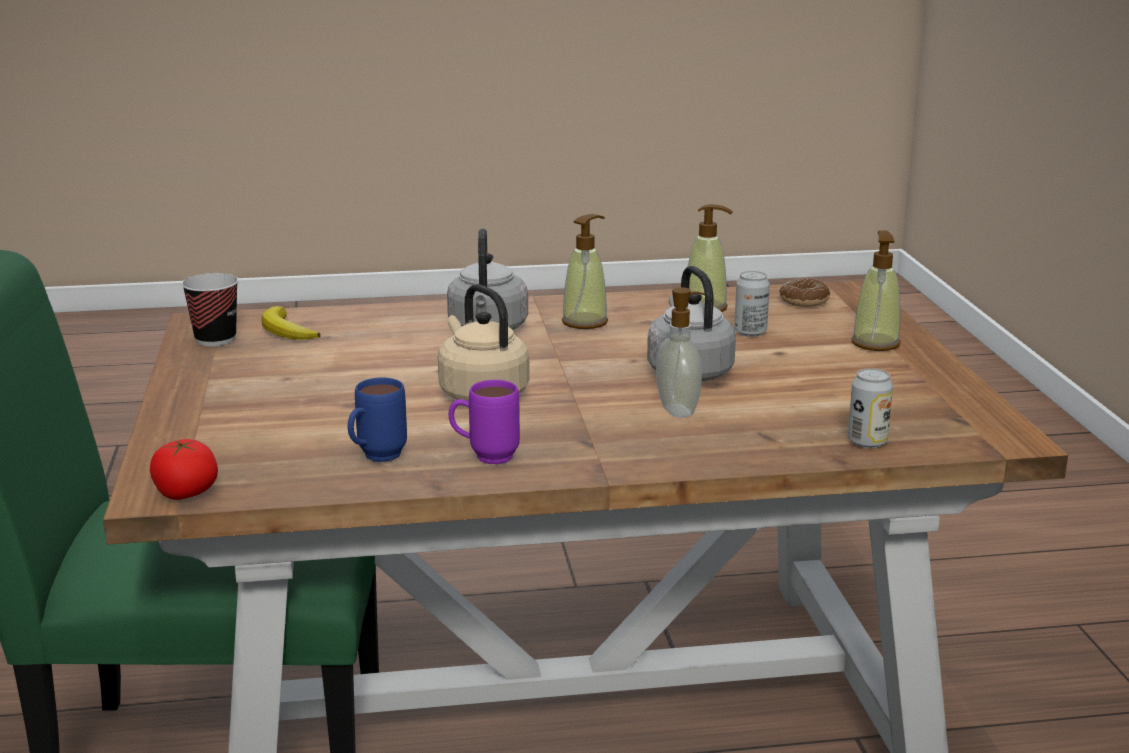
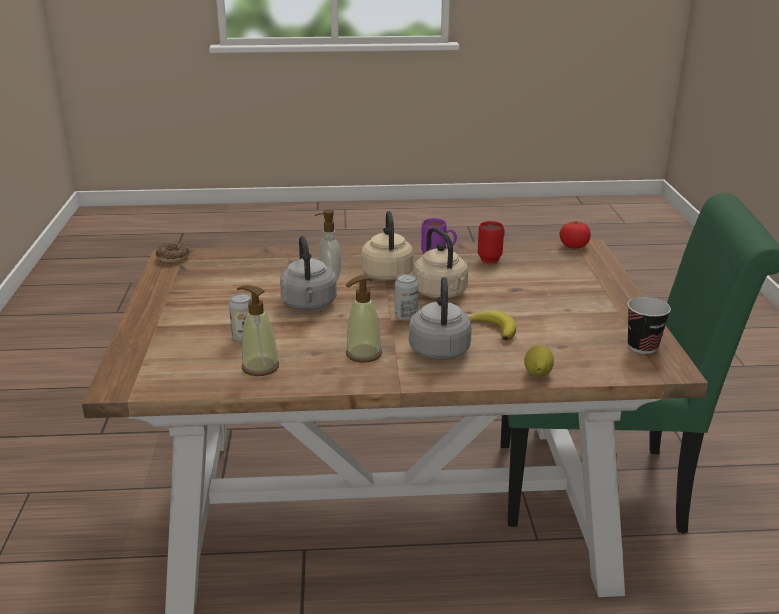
camera: 175 degrees left, 5 degrees up
banana [261,306,321,340] -> banana moved to [470,310,516,341]
blue mug [348,378,407,462] -> red mug [478,221,505,263]
donut [779,278,830,307] -> donut moved to [156,242,190,263]
can [848,368,893,448] -> can moved to [395,274,418,321]
soap dispenser [851,230,900,351] -> none
none -> beige kettle [361,211,414,281]
none -> lemon [524,345,554,376]

